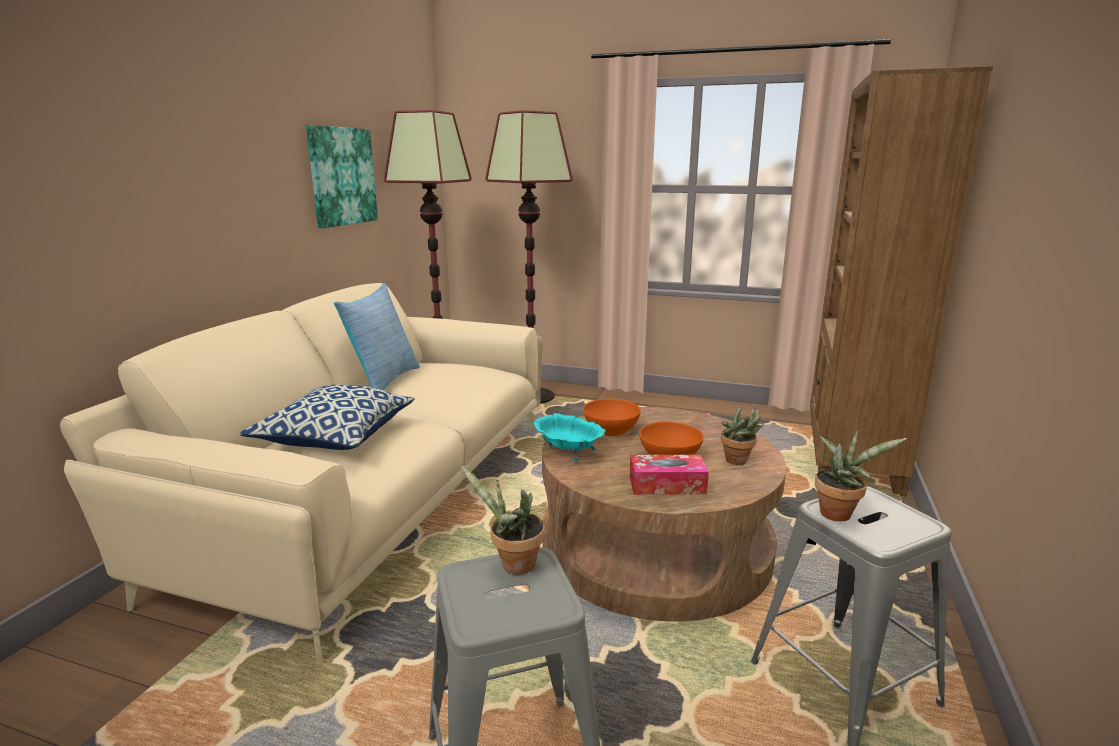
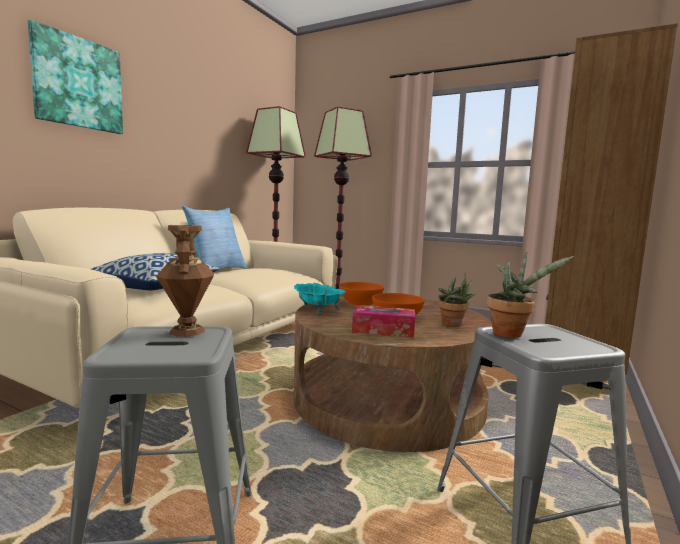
camera: 10 degrees right, 10 degrees down
picture [306,125,378,228] -> picture moved to [28,20,123,134]
potted plant [461,465,545,575] -> brown vase [156,225,214,337]

